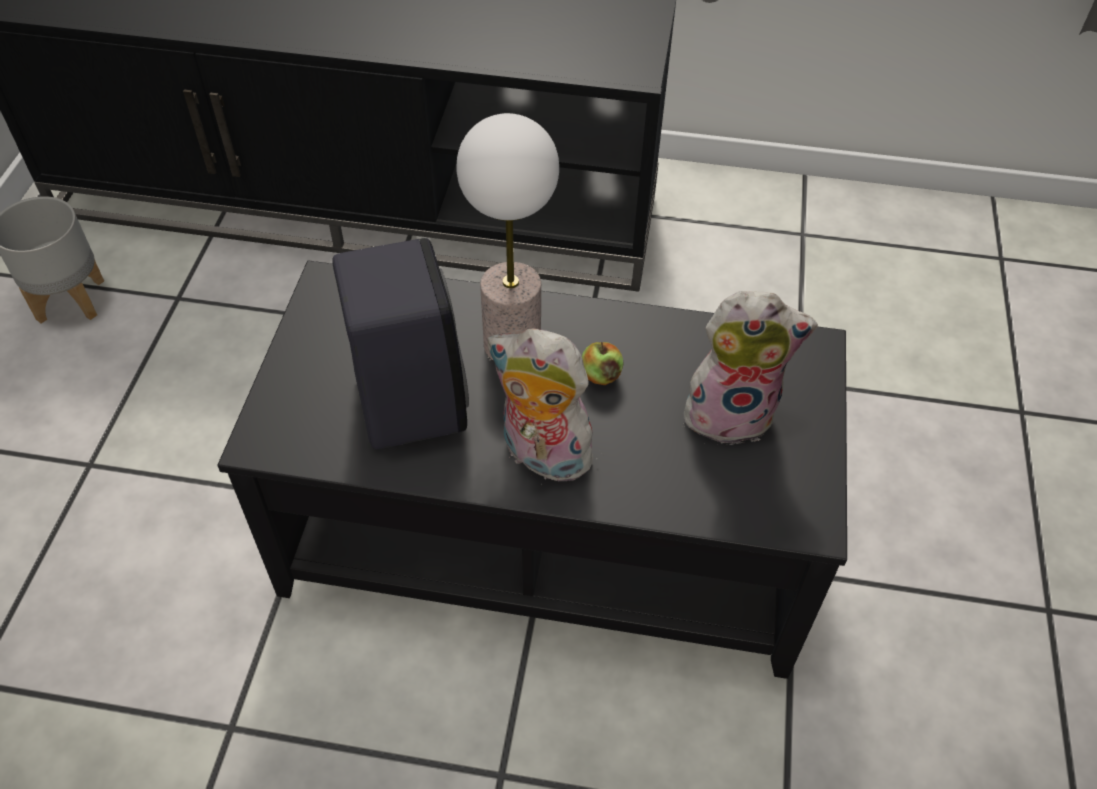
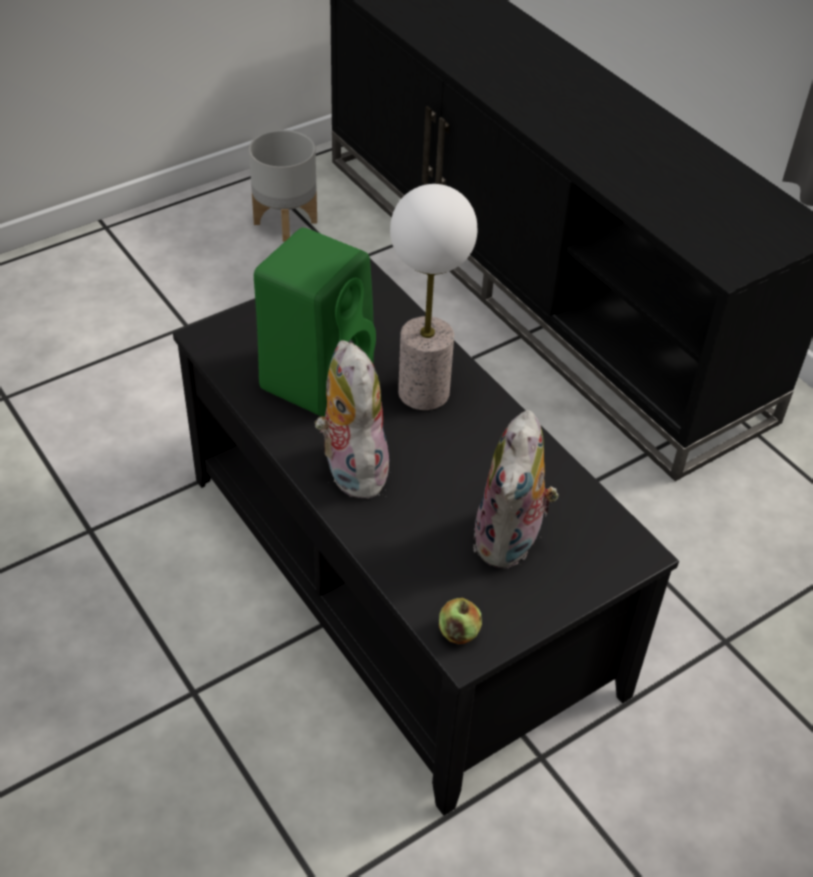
camera: 45 degrees right, 5 degrees down
black speaker [332,238,469,449] -> green speaker [254,228,376,417]
apple [582,342,624,385] -> apple moved to [439,598,482,644]
plush toy [680,291,818,445] -> plush toy turned 60 degrees clockwise [473,410,559,569]

